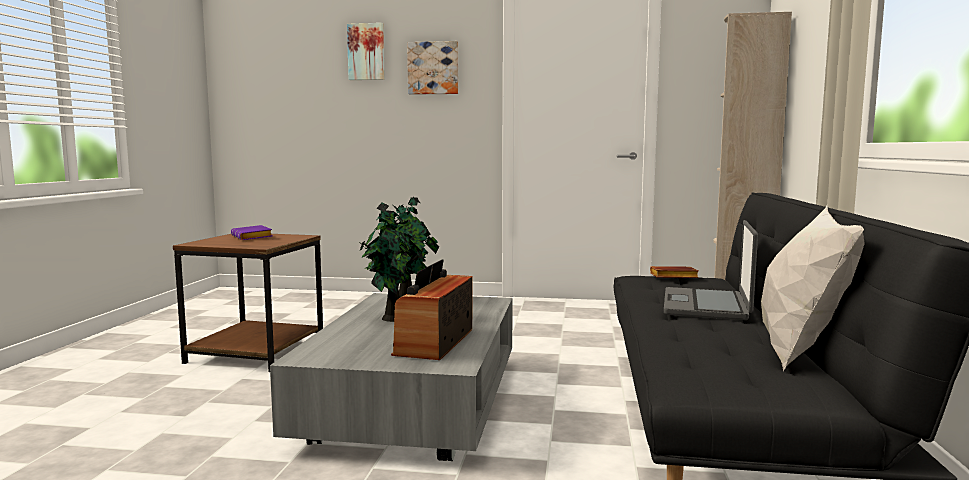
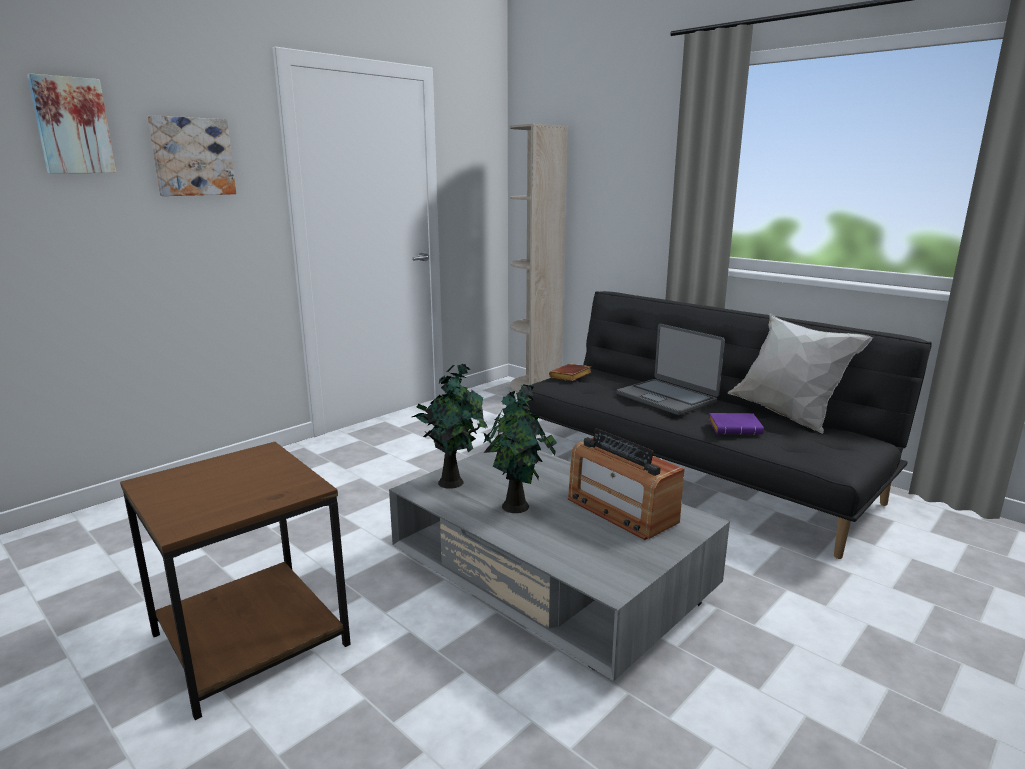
camera: 55 degrees left, 10 degrees up
purple book [231,225,272,240] -> purple book moved to [708,413,764,434]

